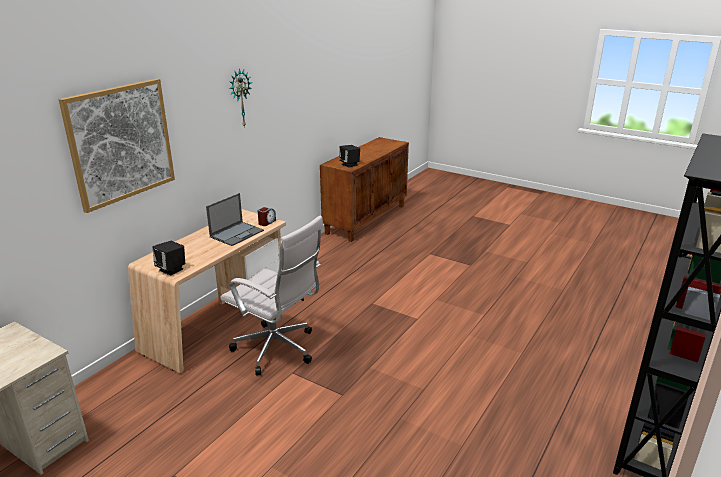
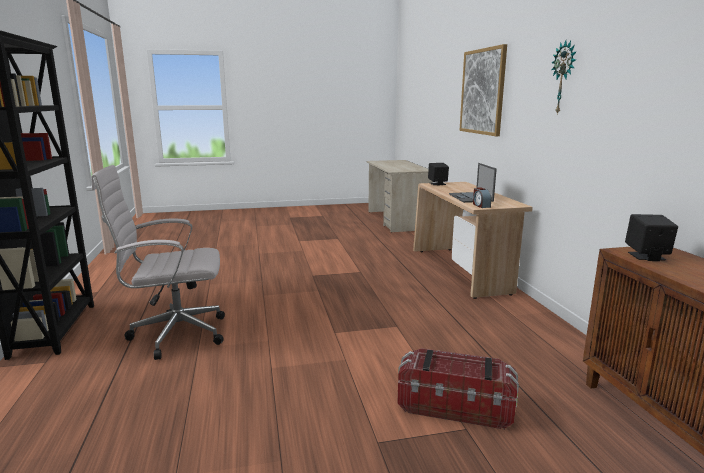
camera: 135 degrees right, 10 degrees down
white office chair [220,216,323,375] -> white office chair moved to [91,165,225,360]
none -> storage box [397,348,519,430]

